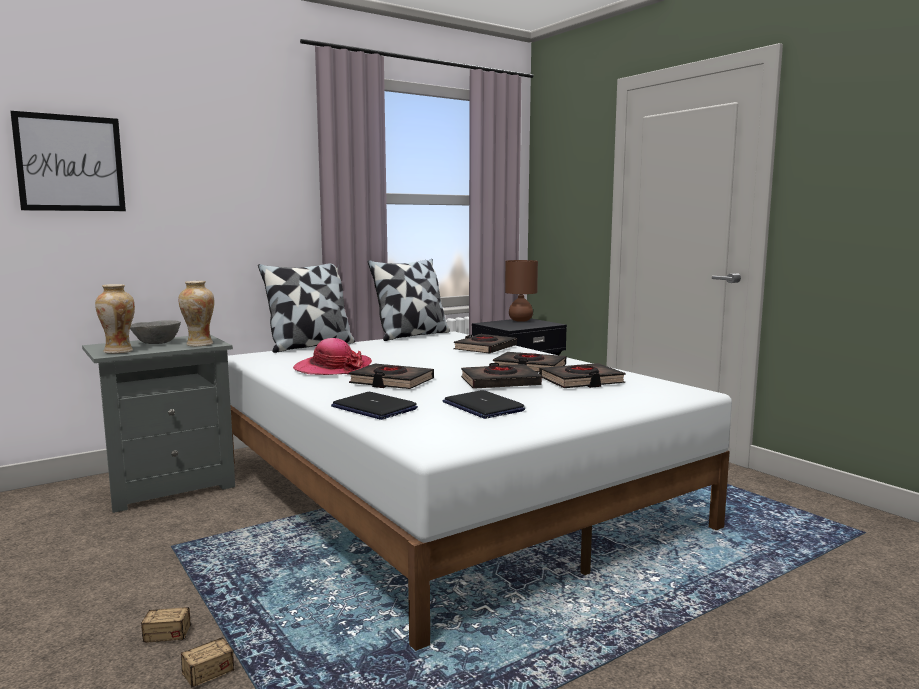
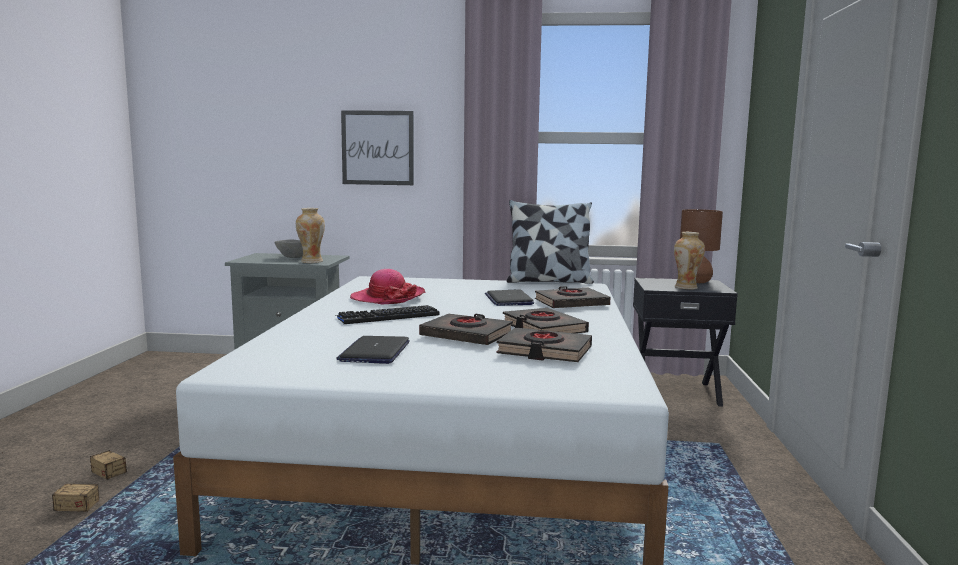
camera: 40 degrees right, 0 degrees up
picture [10,111,126,211] -> picture moved to [341,110,414,185]
vase [95,284,135,353] -> vase moved to [674,232,705,289]
pillow [258,263,355,353] -> none
laptop [331,392,418,420] -> laptop moved to [485,289,534,306]
black book [349,364,434,389] -> keyboard [335,305,439,324]

